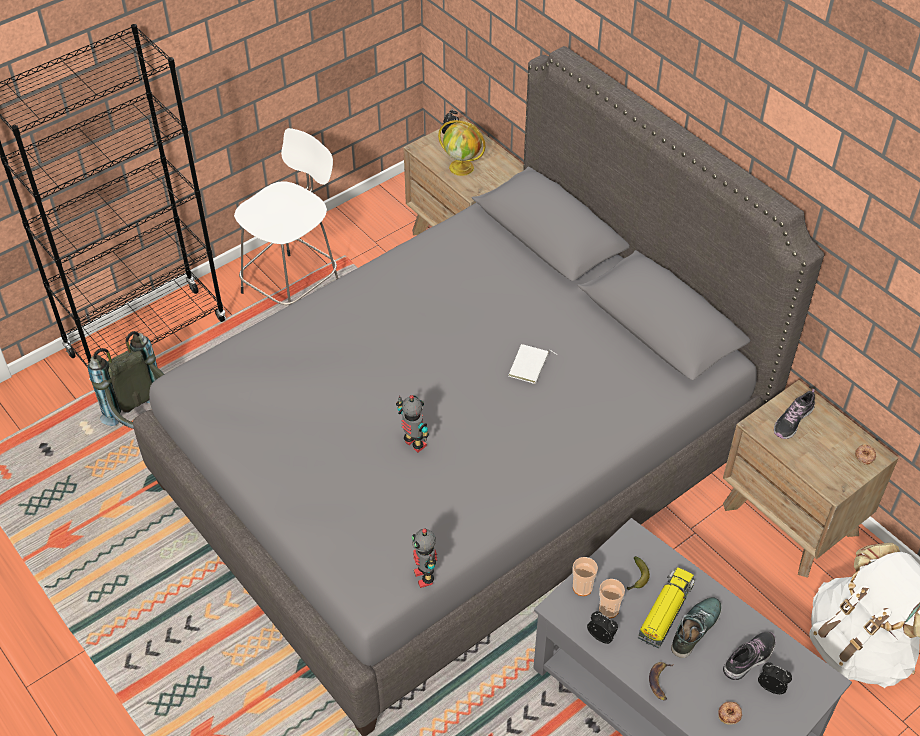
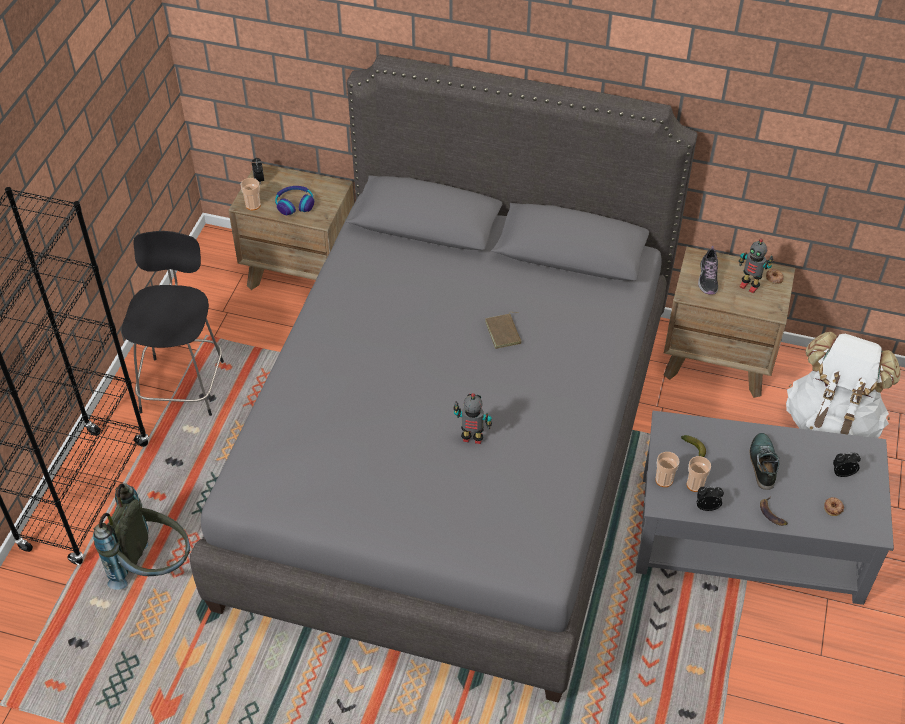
camera: 35 degrees left, 0 degrees up
white stool [234,128,339,305] -> black stool [122,231,224,416]
toy robot [412,528,437,588] -> toy robot moved to [739,239,774,293]
globe [438,120,486,176] -> headphones [275,186,314,215]
white book [508,344,557,384] -> brown book [485,312,522,349]
toy truck [638,567,695,648] -> none
shoe [723,632,775,680] -> none
none -> cup [241,178,261,210]

